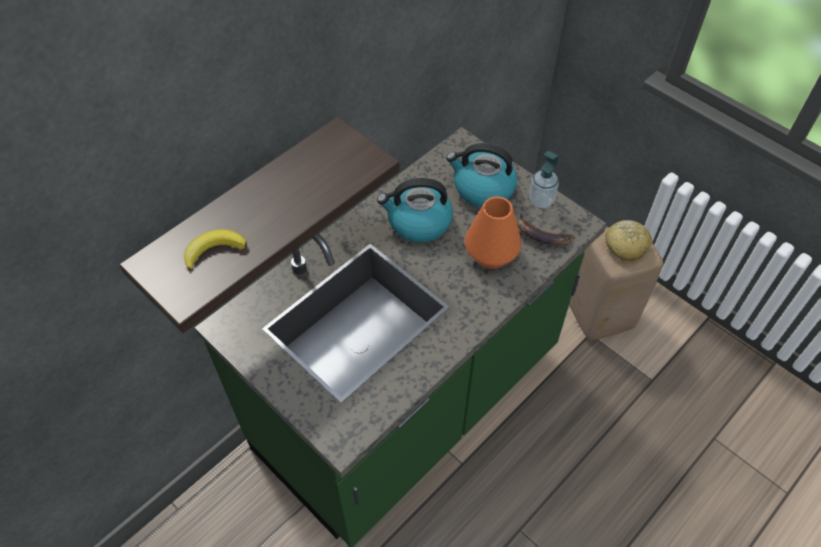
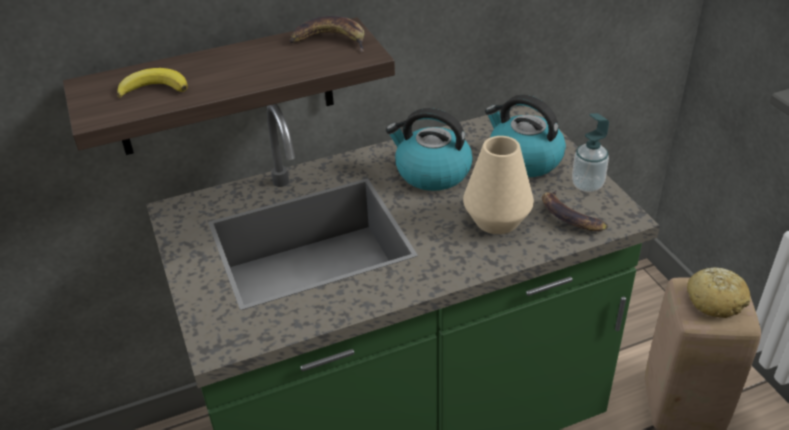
camera: 25 degrees right, 15 degrees down
orange vase [465,196,522,269] -> beige vase [463,136,534,234]
none -> banana [289,16,365,52]

